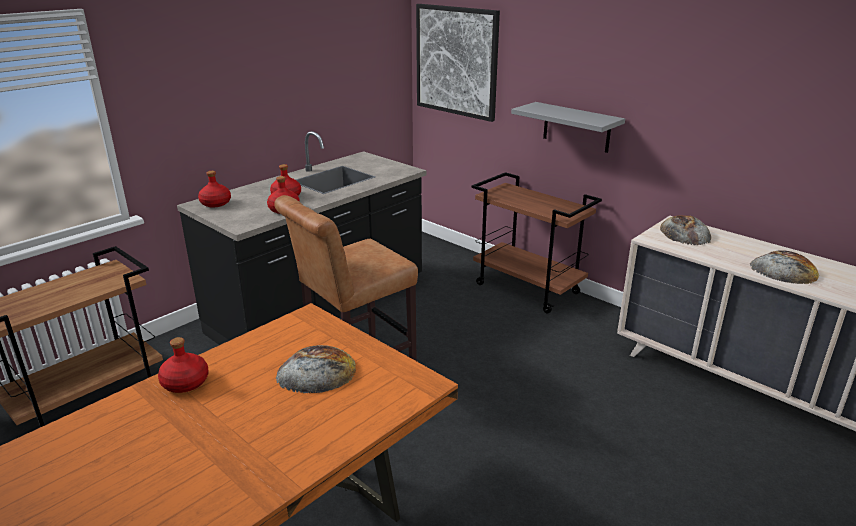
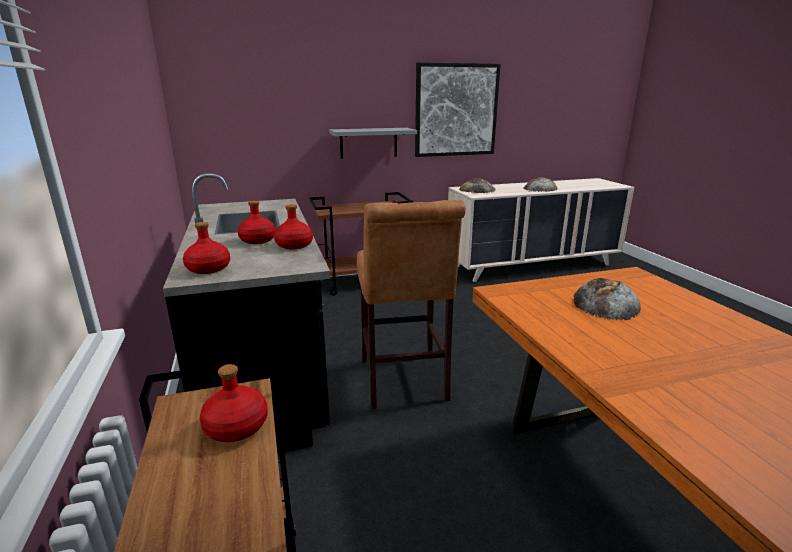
camera: 60 degrees left, 5 degrees down
red bottle [158,337,209,393] -> red bottle moved to [200,364,268,442]
picture [416,4,500,122] -> picture moved to [415,62,501,157]

